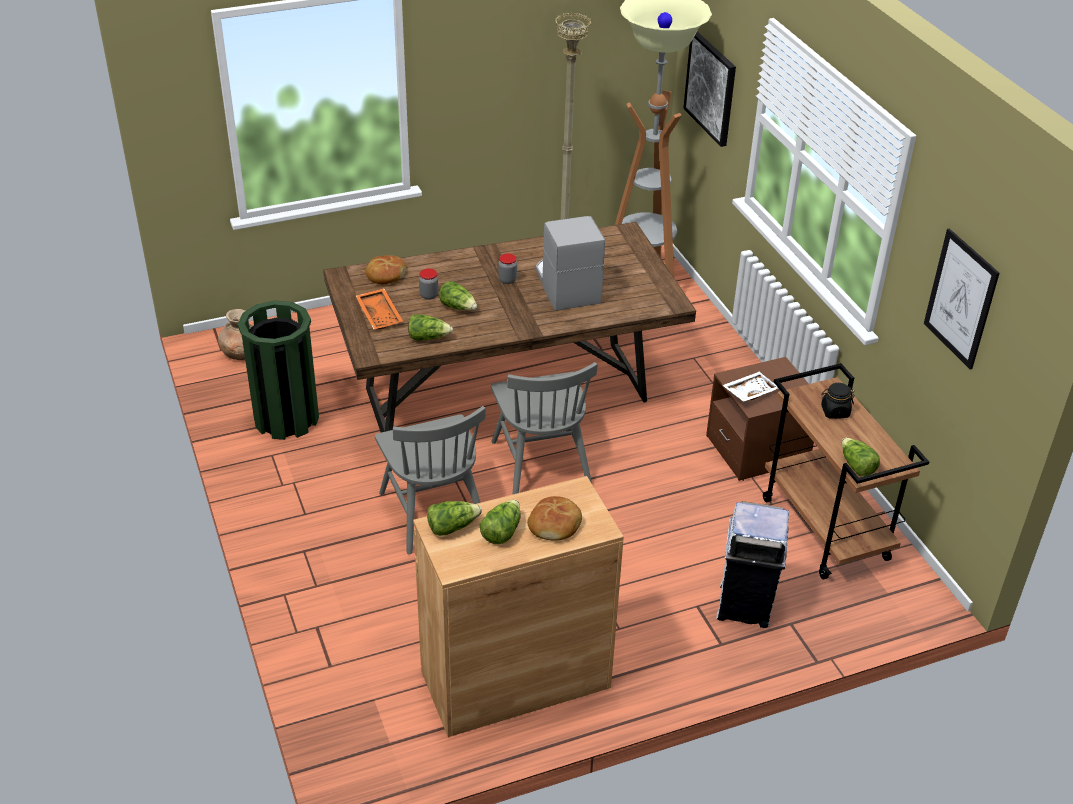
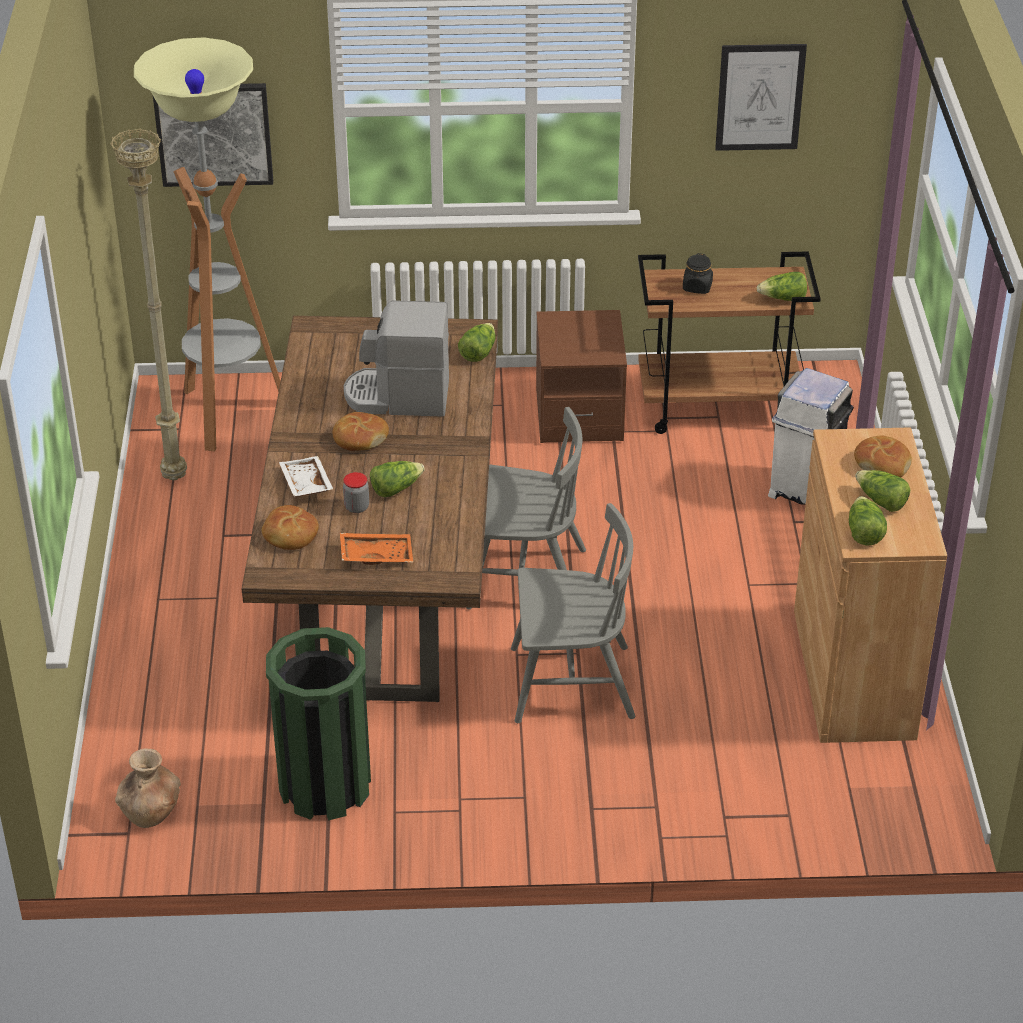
camera: 70 degrees left, 0 degrees up
lettuce [408,314,453,341] -> lettuce moved to [458,323,496,362]
jar [498,254,517,284] -> bread [333,412,389,451]
white tray [722,371,779,402] -> white tray moved to [279,456,333,496]

